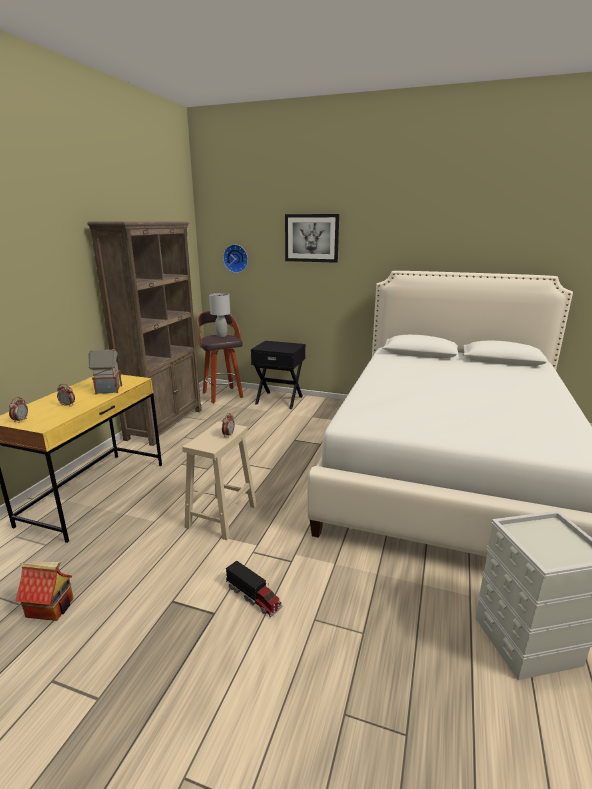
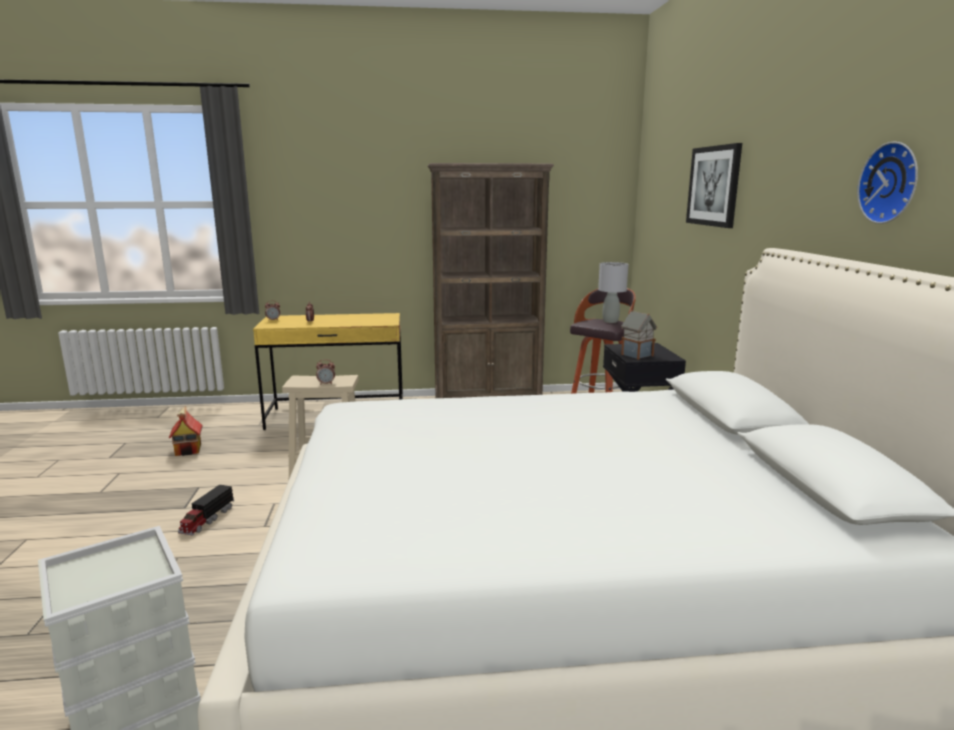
camera: 65 degrees right, 5 degrees down
toy house [88,349,122,394] -> toy house moved to [621,310,657,360]
wall clock [223,244,248,273] -> wall clock moved to [857,141,918,224]

